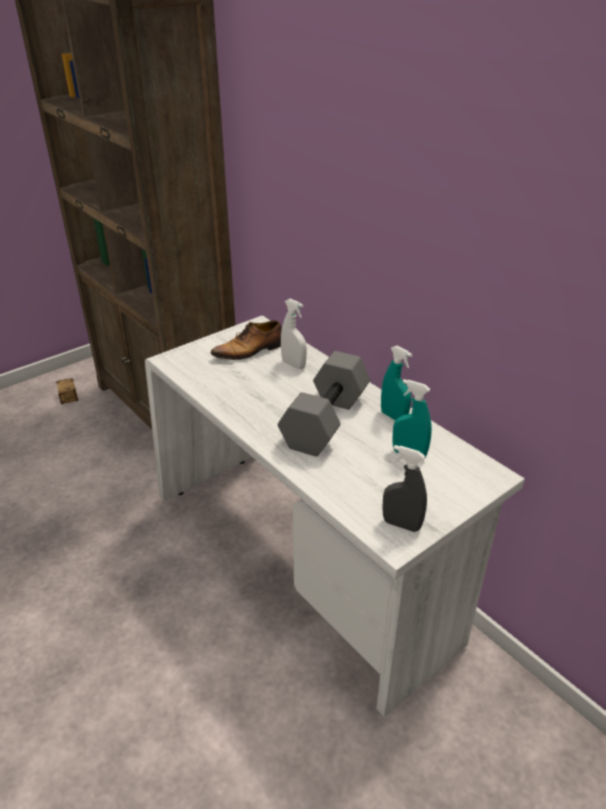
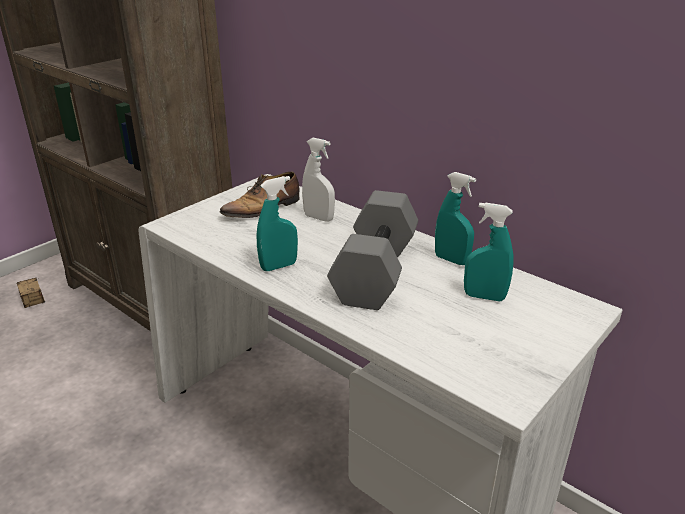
camera: 10 degrees left, 5 degrees down
grey spray bottle [382,445,427,532] -> none
none -> turquoise spray bottle [257,176,298,271]

